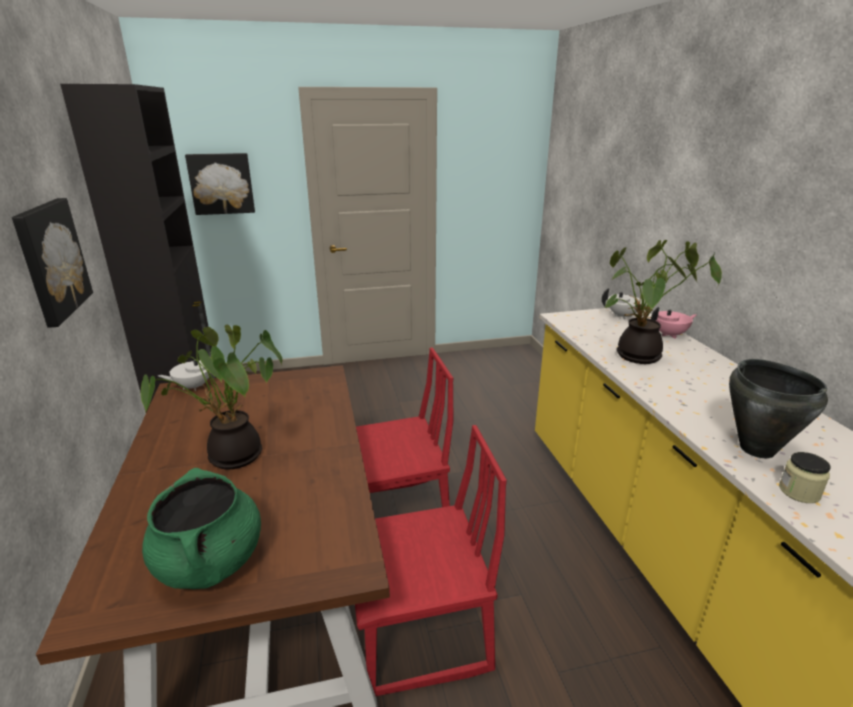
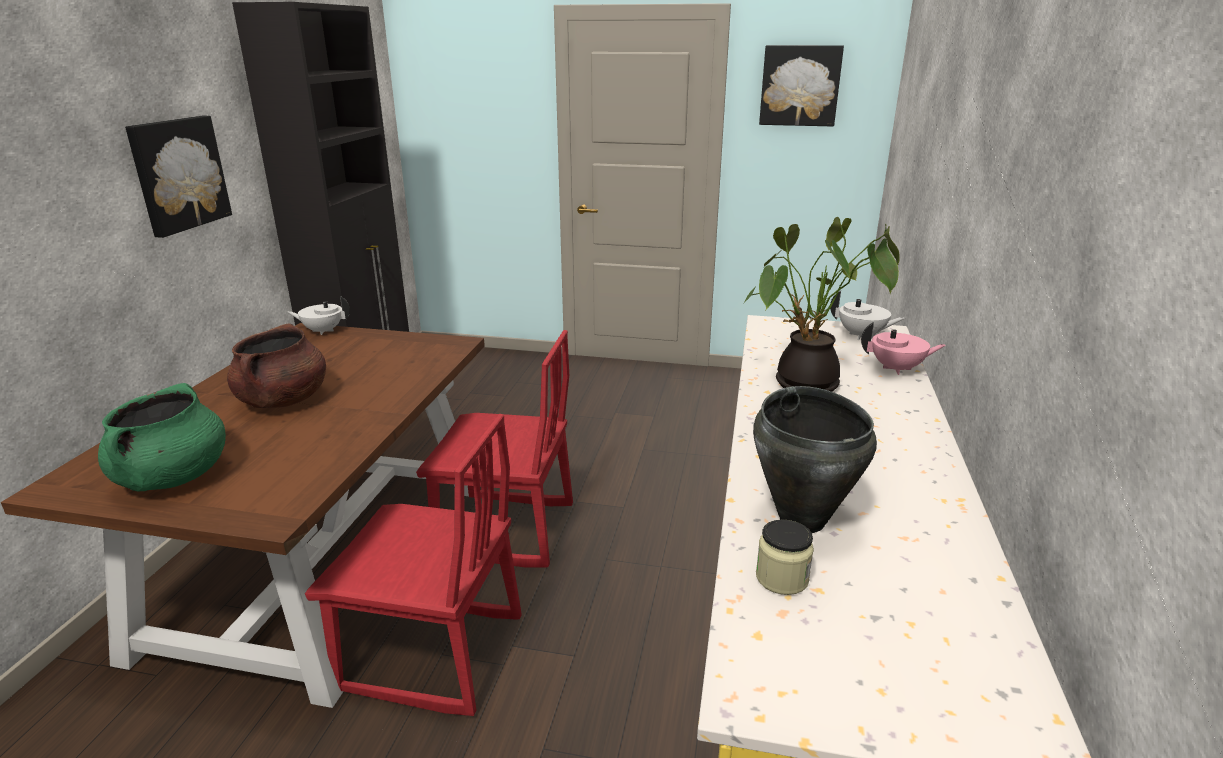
camera: 25 degrees right, 0 degrees up
potted plant [141,325,282,469] -> brown cooking pot [227,324,326,408]
picture [185,153,255,215] -> picture moved to [759,45,844,127]

